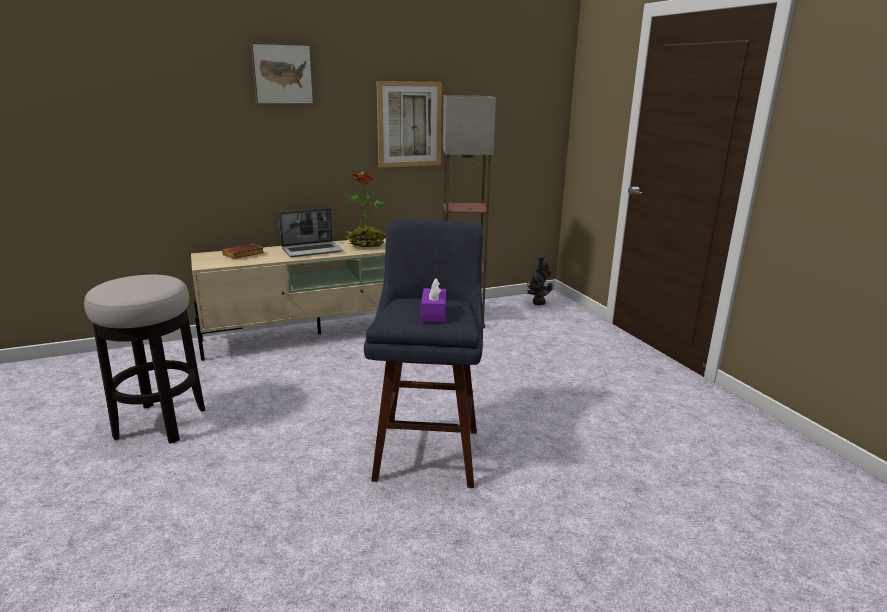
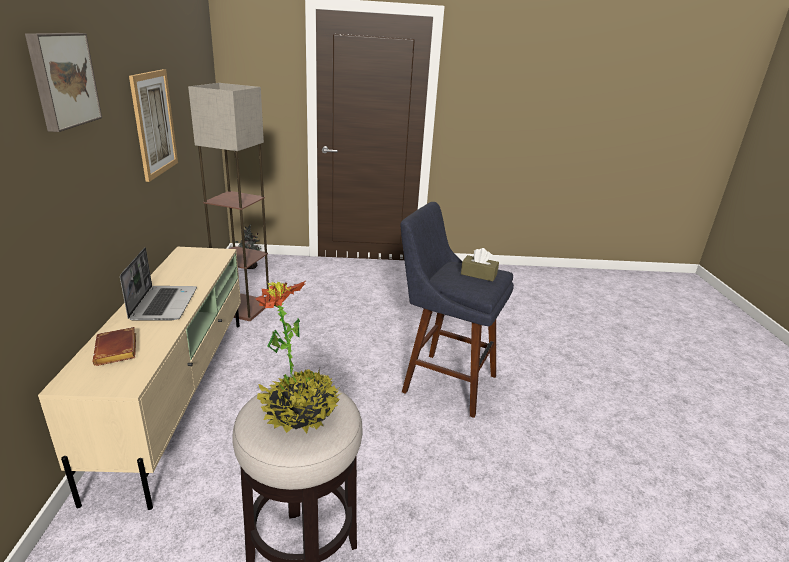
camera: 70 degrees left, 5 degrees up
potted plant [345,171,387,249] -> potted plant moved to [255,281,340,433]
purple tissue box [421,278,446,322] -> brown tissue box [461,248,499,281]

